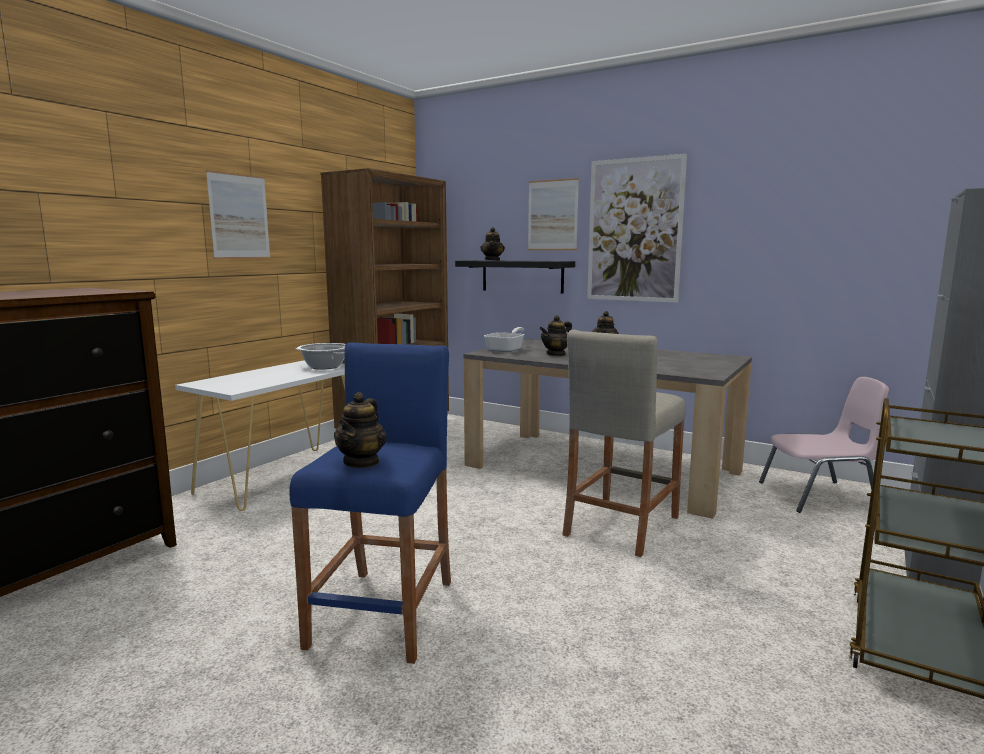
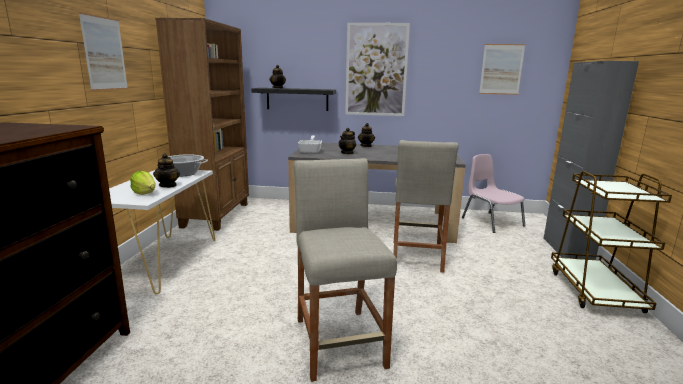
camera: 25 degrees left, 5 degrees up
blue stool [289,343,451,664] -> beige stool [293,158,397,382]
teapot [334,392,387,468] -> teapot moved to [153,153,180,188]
picture [528,178,579,250] -> picture moved to [479,44,525,95]
pink chair [759,377,889,513] -> pink chair turned 90 degrees counterclockwise [462,154,525,233]
none -> lettuce [130,171,155,195]

